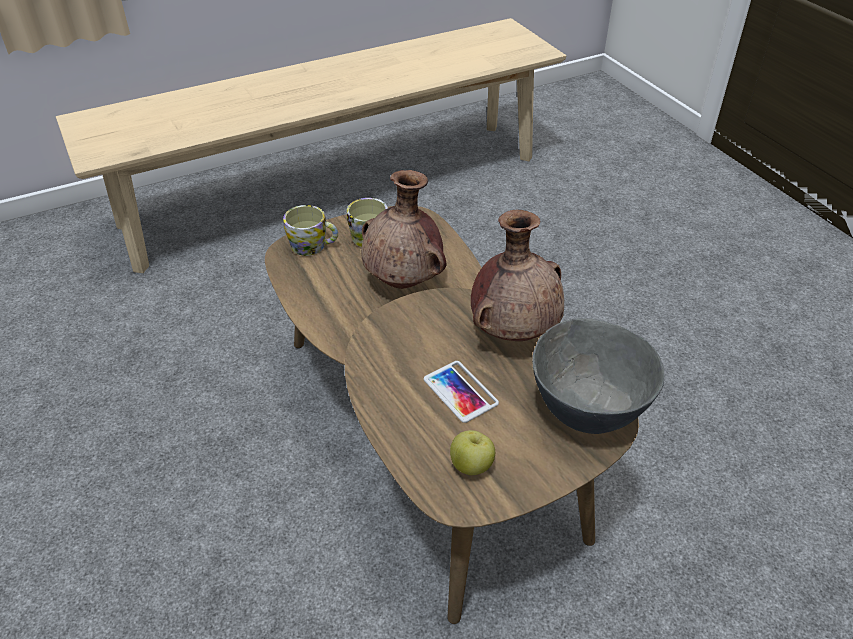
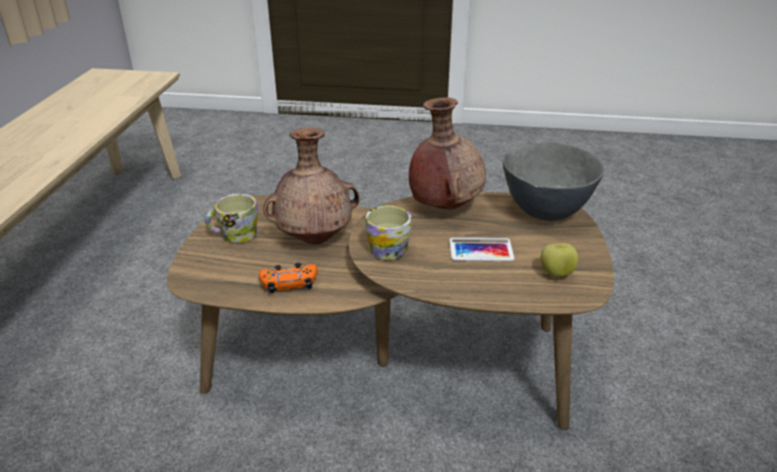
camera: 55 degrees left, 10 degrees down
mug [283,205,338,256] -> mug moved to [365,205,412,260]
none -> orange game controller [259,263,318,293]

